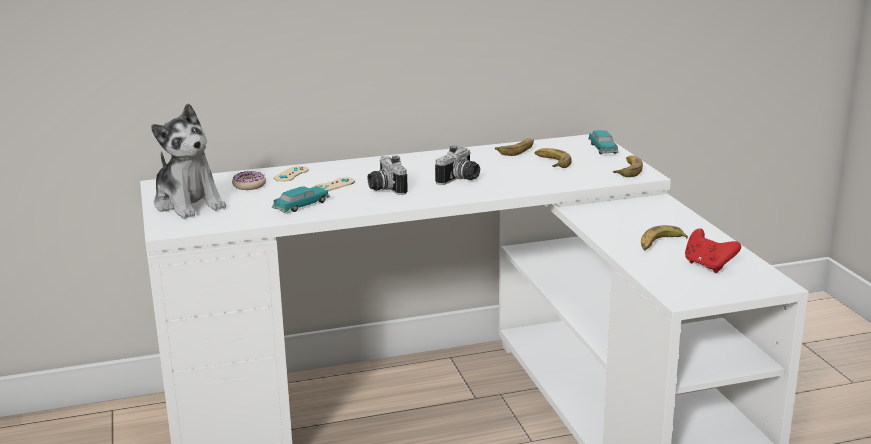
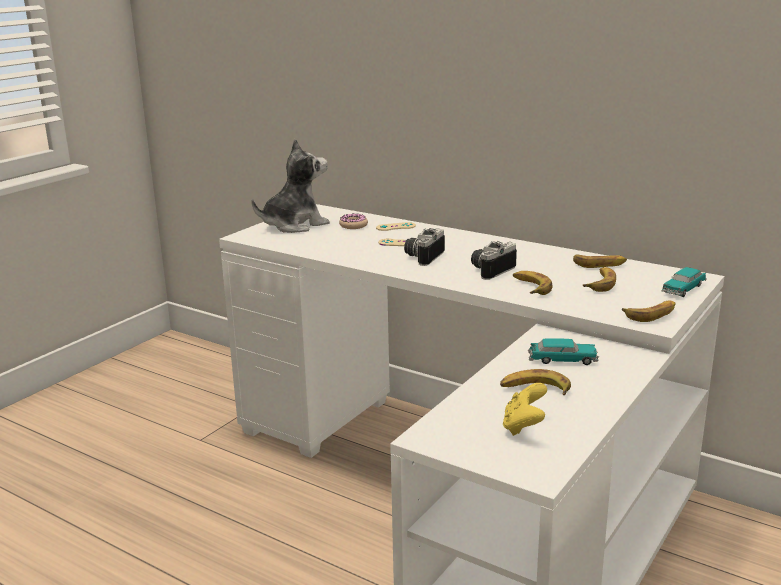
camera: 50 degrees right, 0 degrees up
plush toy [151,103,226,219] -> plush toy turned 135 degrees counterclockwise [252,139,330,233]
toy car [272,186,330,213] -> toy car moved to [528,338,599,365]
camera [435,145,480,185] -> camera turned 135 degrees clockwise [471,241,517,280]
red game controller [685,228,741,273] -> yellow game controller [503,383,547,436]
none -> banana [513,271,552,295]

